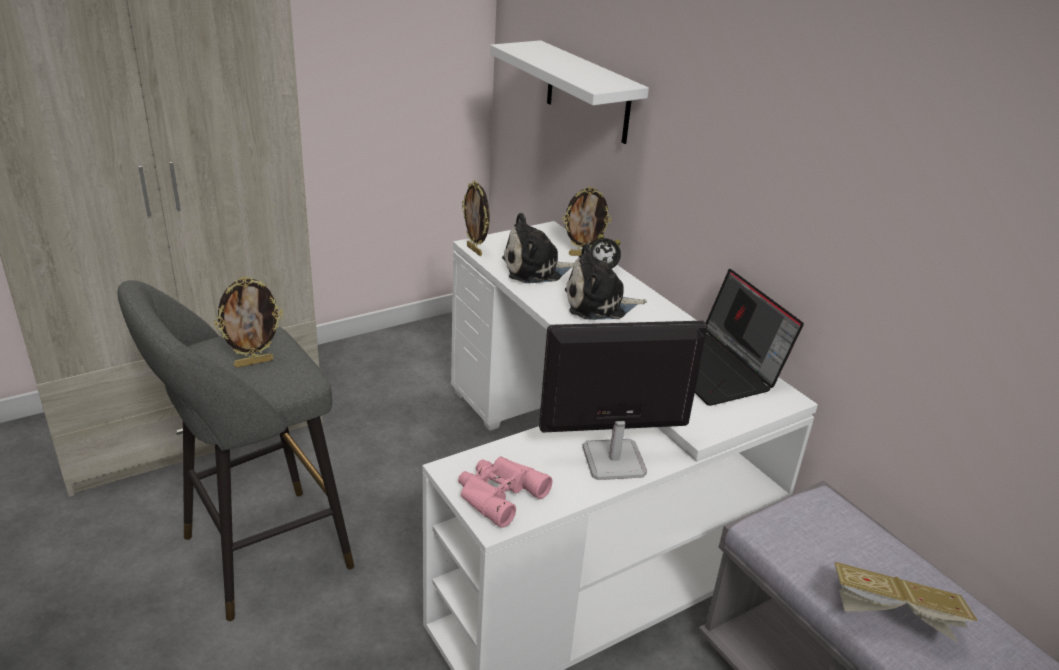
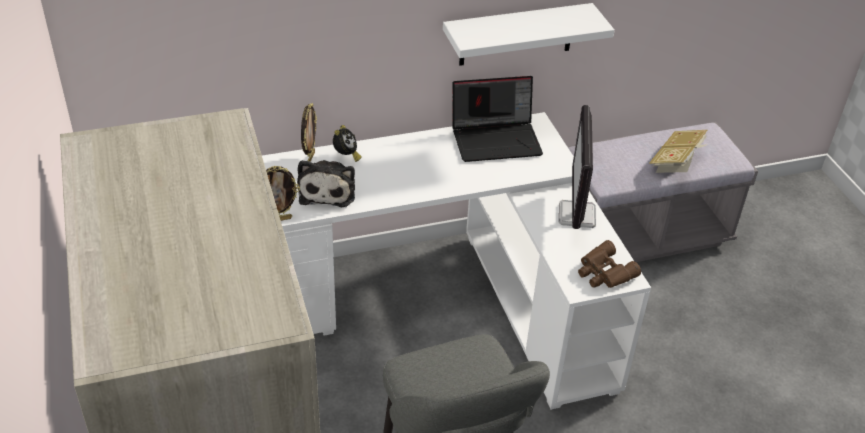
camera: 75 degrees left, 10 degrees up
picture frame [214,277,283,368] -> none
pink binoculars [458,457,553,528] -> brown binoculars [578,240,641,288]
white shelf [490,40,649,144] -> white shelf moved to [443,3,615,66]
plush toy [565,243,647,320] -> none

